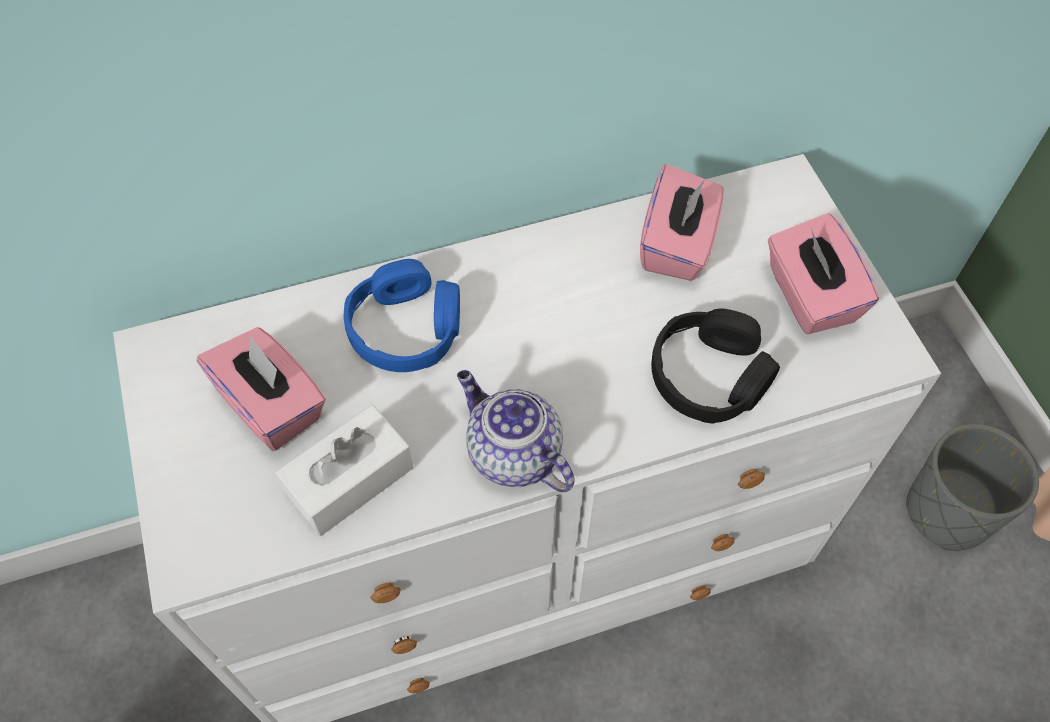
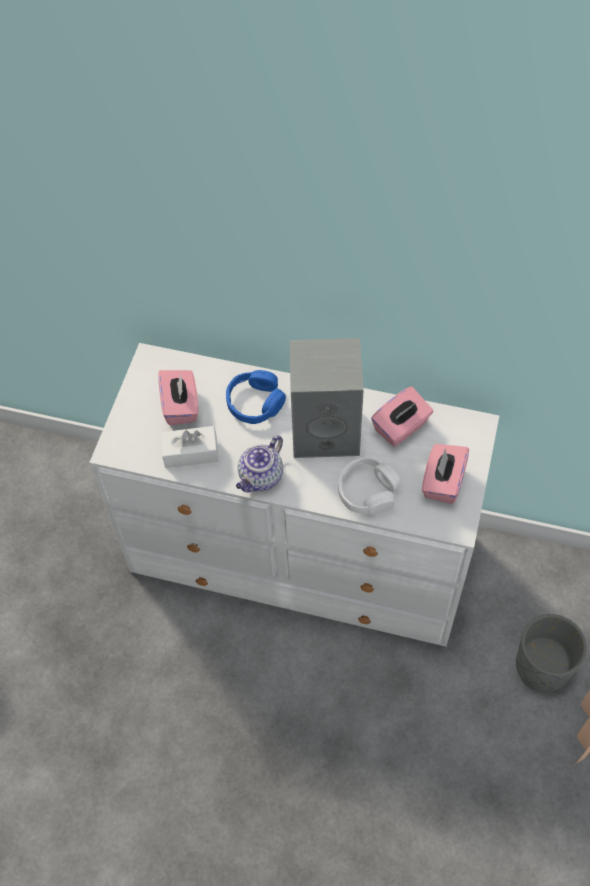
camera: 35 degrees right, 0 degrees up
teapot [457,370,575,492] -> teapot turned 135 degrees counterclockwise [236,435,283,493]
black headphones [651,309,780,424] -> white headphones [338,457,401,515]
none -> grey speaker [289,338,364,458]

